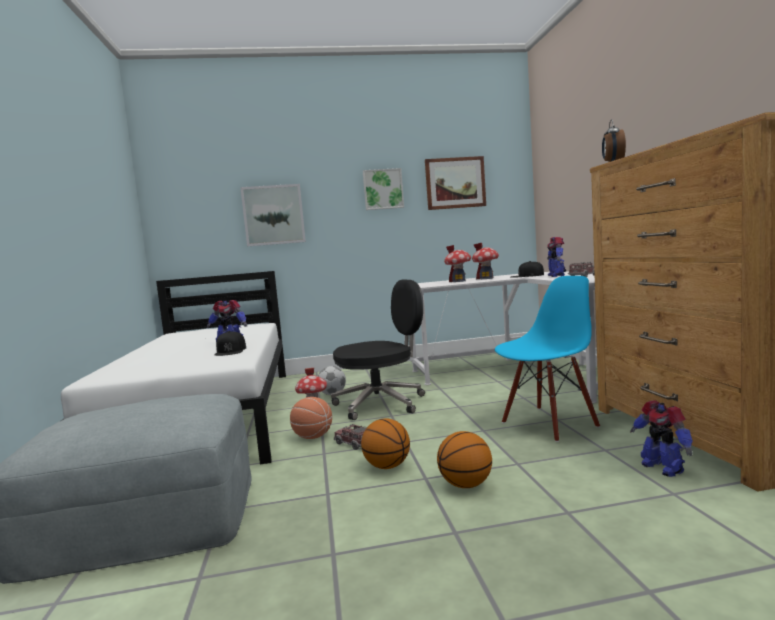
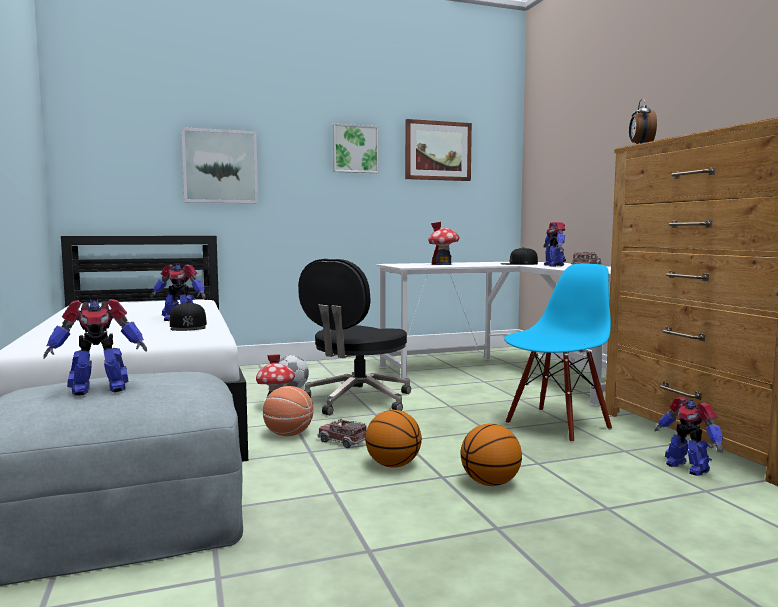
camera: 10 degrees left, 0 degrees up
black office chair [331,279,425,420] -> black office chair turned 150 degrees clockwise [298,259,411,415]
toy house [472,243,499,279] -> none
none -> toy robot [43,298,147,396]

